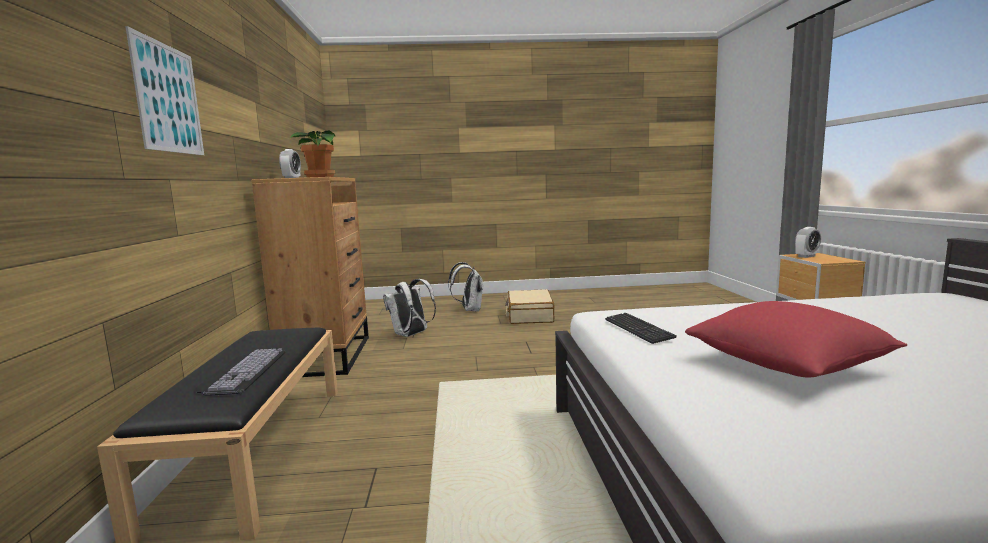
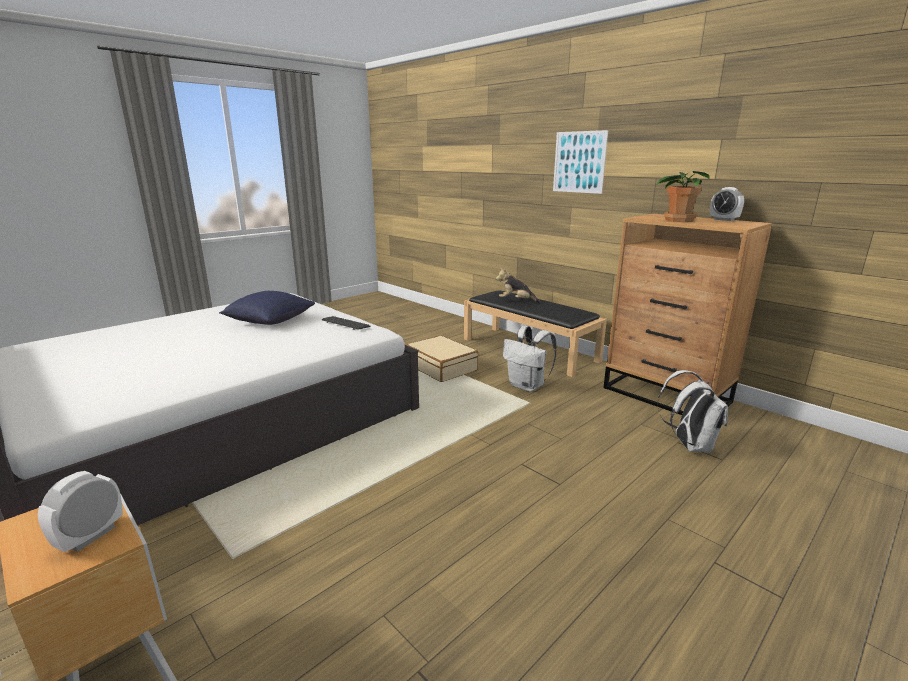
camera: 140 degrees right, 10 degrees up
keyboard [195,348,285,396] -> plush toy [496,268,540,303]
white backpack [448,262,484,312] -> white backpack moved to [503,326,557,392]
beige suitcase [505,289,555,324] -> beige suitcase moved to [406,335,479,382]
red pillow [685,301,907,377] -> blue pillow [219,291,315,325]

